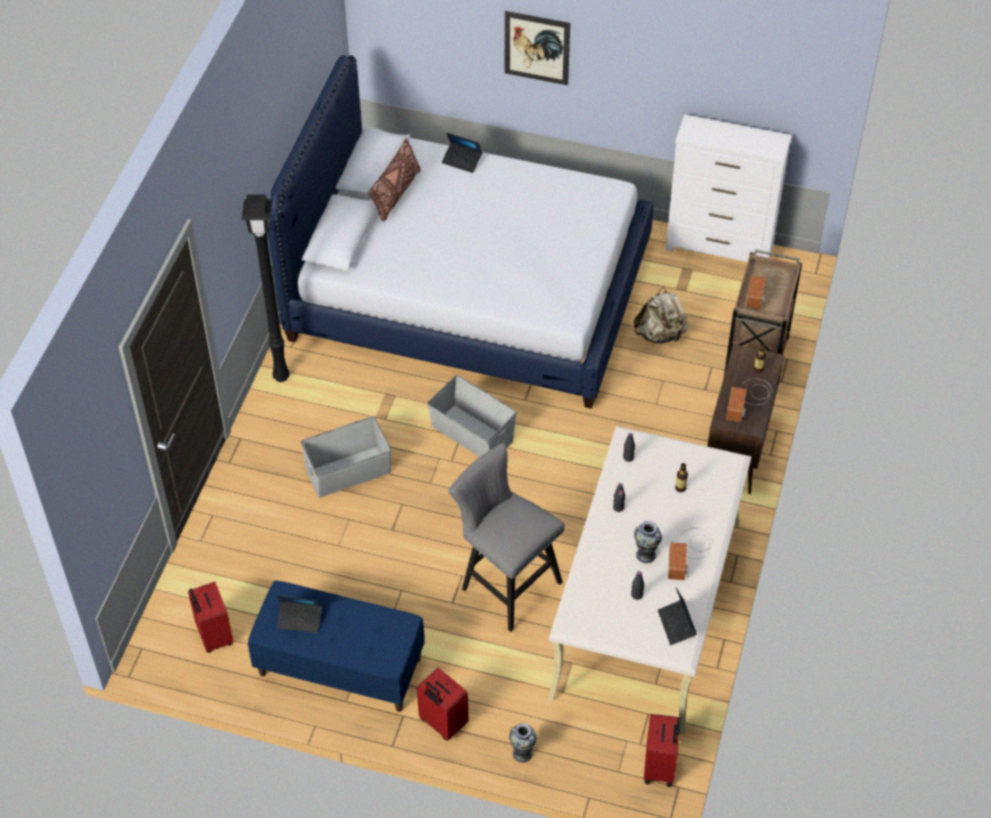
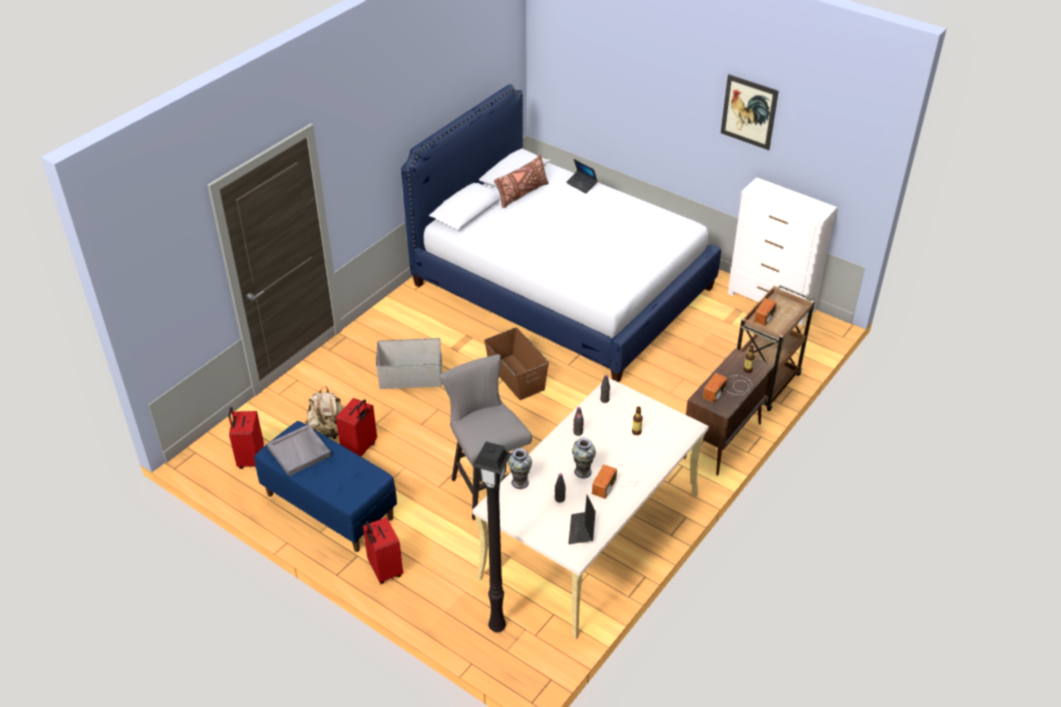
camera: 20 degrees right, 10 degrees down
black floor lamp [242,195,290,382] -> black floor lamp moved to [473,441,512,633]
laptop [277,596,322,633] -> grey tray [267,424,331,476]
grey storage box [427,375,517,457] -> brown storage box [484,327,549,400]
picture [505,11,570,85] -> picture moved to [721,74,779,150]
vase [509,723,537,762] -> vase moved to [508,448,532,489]
beige backpack [634,287,688,344] -> beige backpack moved to [305,386,344,440]
red suitcase [644,714,680,787] -> red suitcase moved to [336,398,377,457]

